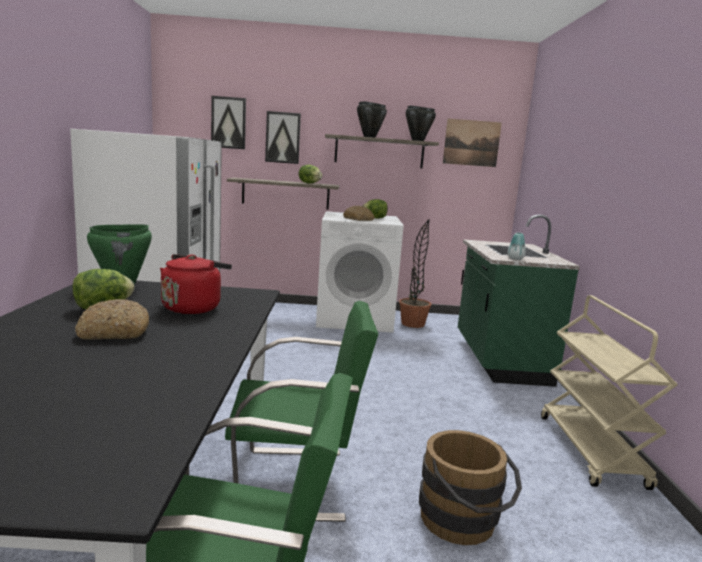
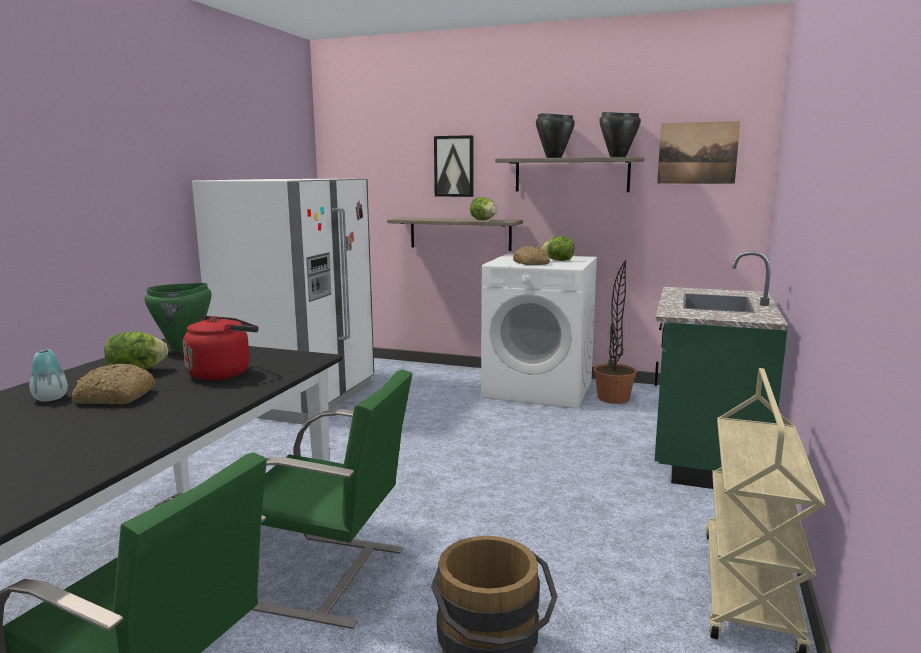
camera: 20 degrees right, 0 degrees up
picture [211,96,246,149] -> none
vase [508,233,526,260] -> vase moved to [30,349,68,402]

